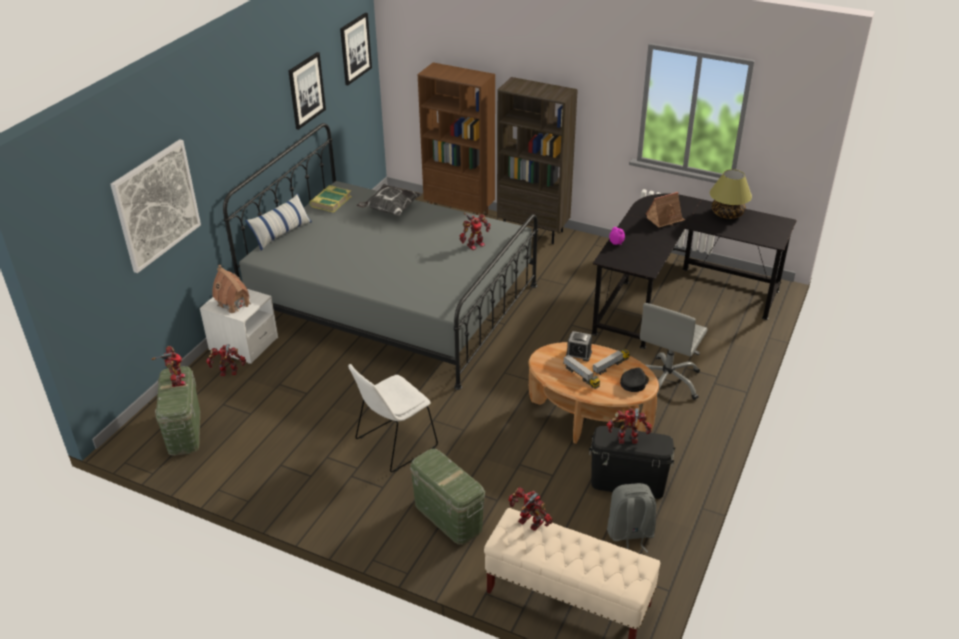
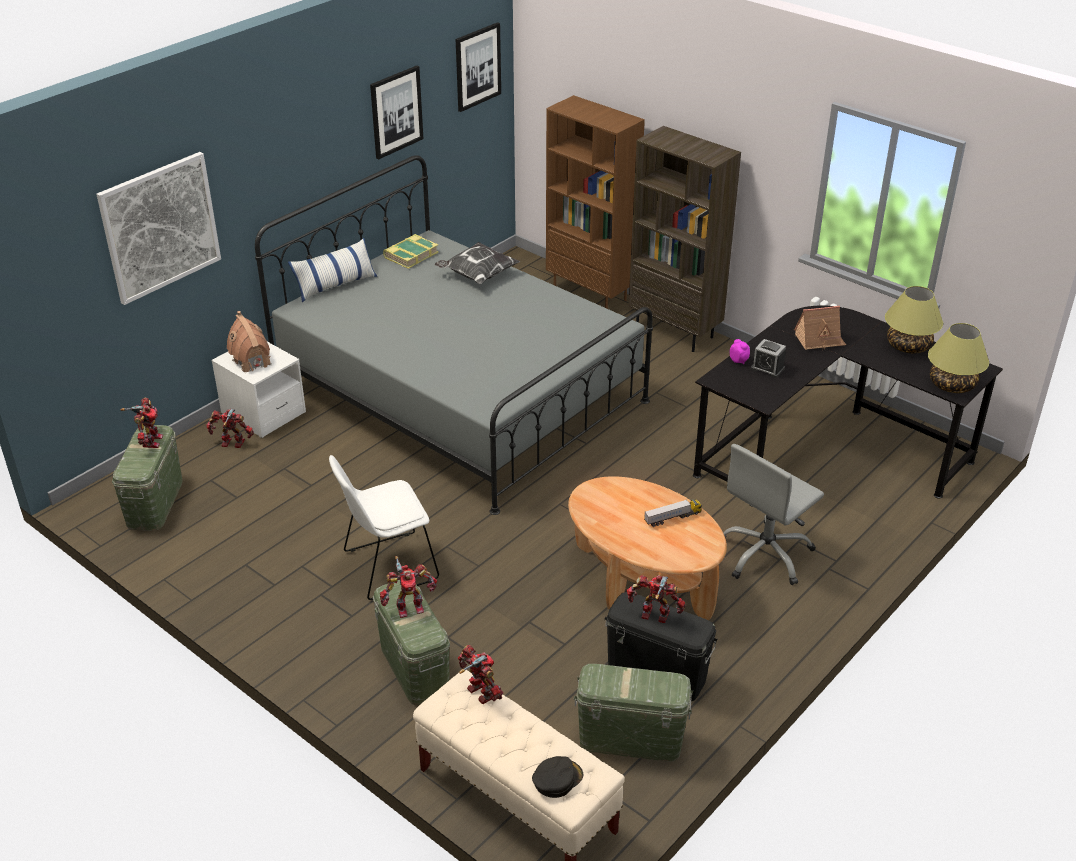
camera: 15 degrees right, 0 degrees up
toy robot [459,213,490,250] -> toy robot moved to [380,556,437,618]
toy truck [564,355,600,389] -> none
alarm clock [566,331,592,362] -> alarm clock moved to [751,339,786,378]
grey backpack [607,483,656,553] -> green storage box [574,664,693,762]
black cap [620,368,649,392] -> black cap moved to [532,756,584,798]
none -> table lamp [928,323,989,393]

